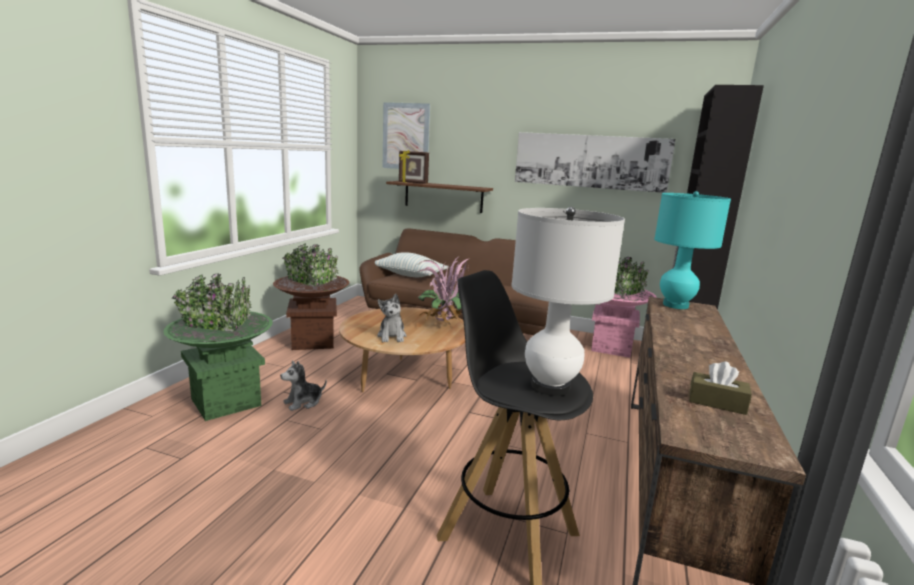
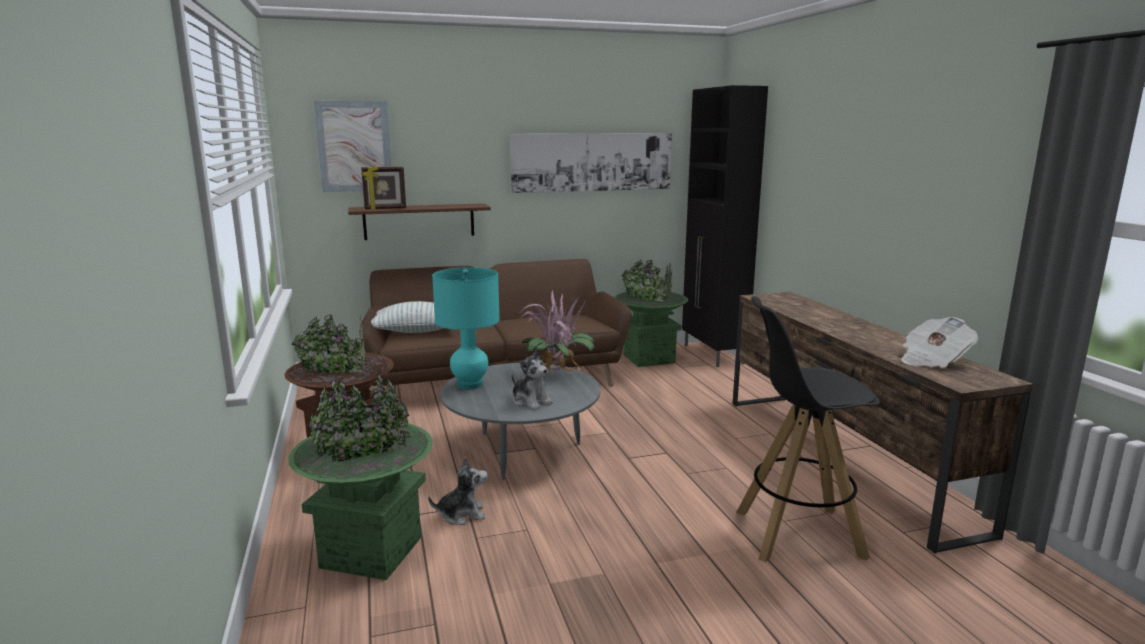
camera: 35 degrees left, 0 degrees up
plush toy [280,360,327,411] -> plush toy turned 120 degrees counterclockwise [428,457,488,525]
brown coffee table [339,307,465,392] -> grey coffee table [440,363,600,480]
white table lamp [511,207,625,396] -> none
pink planter [591,257,657,358] -> green planter [614,260,688,367]
turquoise table lamp [654,191,731,309] -> turquoise table lamp moved to [432,267,500,389]
brown tissue box [689,361,752,415] -> newspaper [901,317,978,368]

